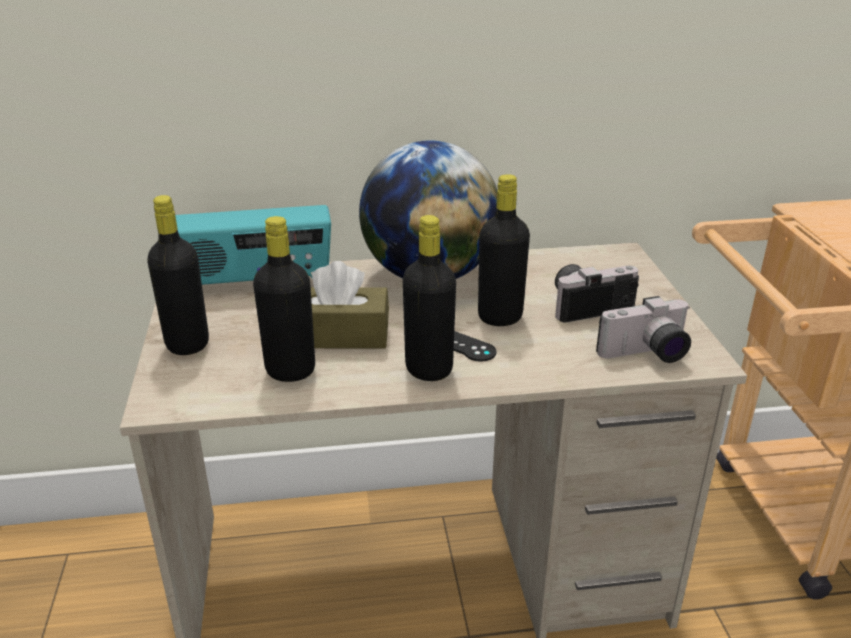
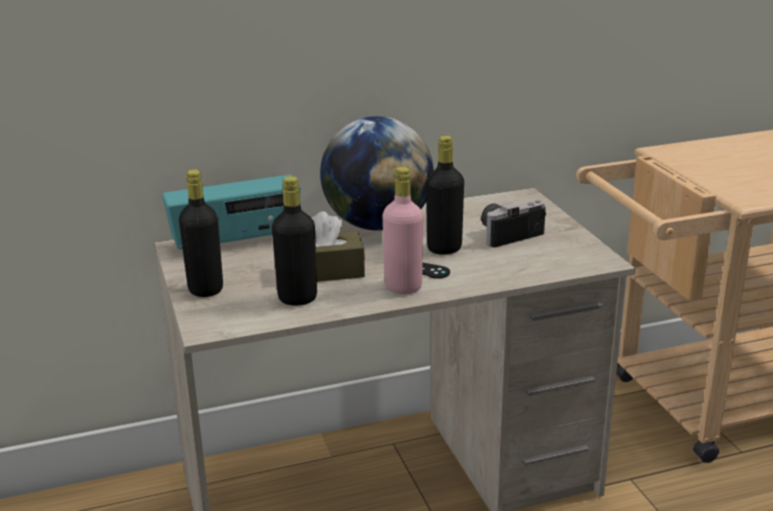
camera: 10 degrees left, 5 degrees down
black bottle [403,215,456,381] -> pink bottle [382,167,423,294]
camera [596,296,691,363] -> none

